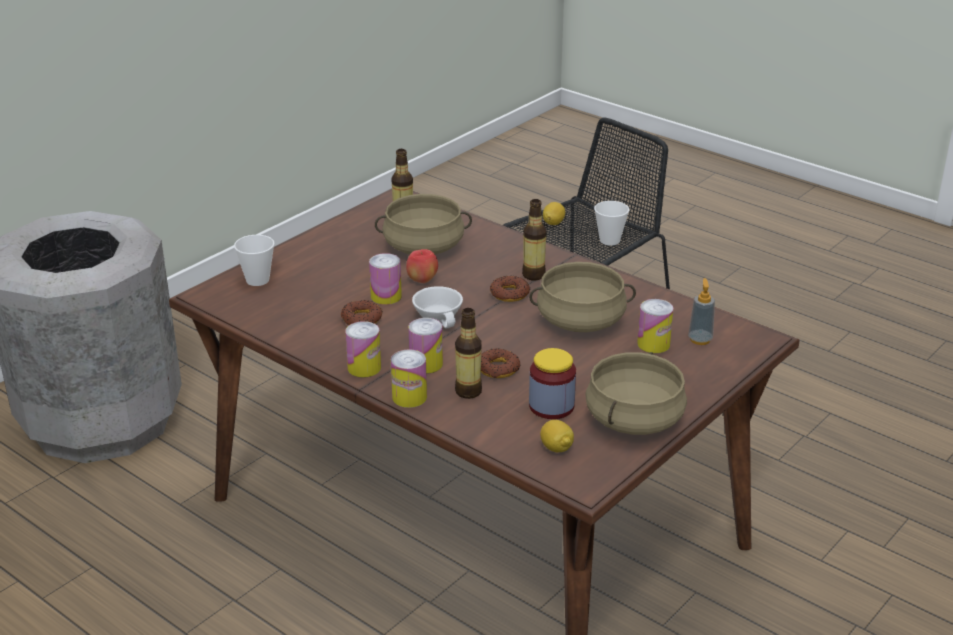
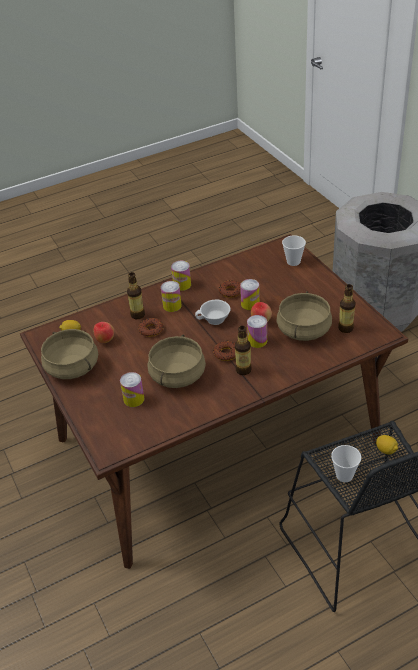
camera: 115 degrees right, 10 degrees up
can [391,349,427,408] -> can moved to [247,315,267,348]
jar [529,348,576,419] -> apple [94,322,114,343]
soap dispenser [688,278,715,345] -> none

